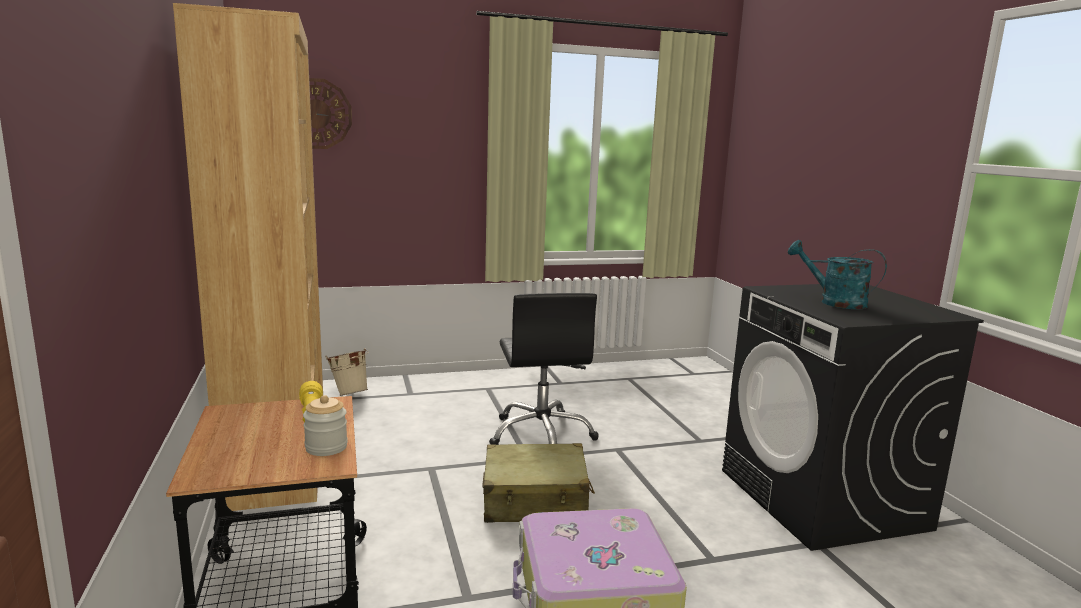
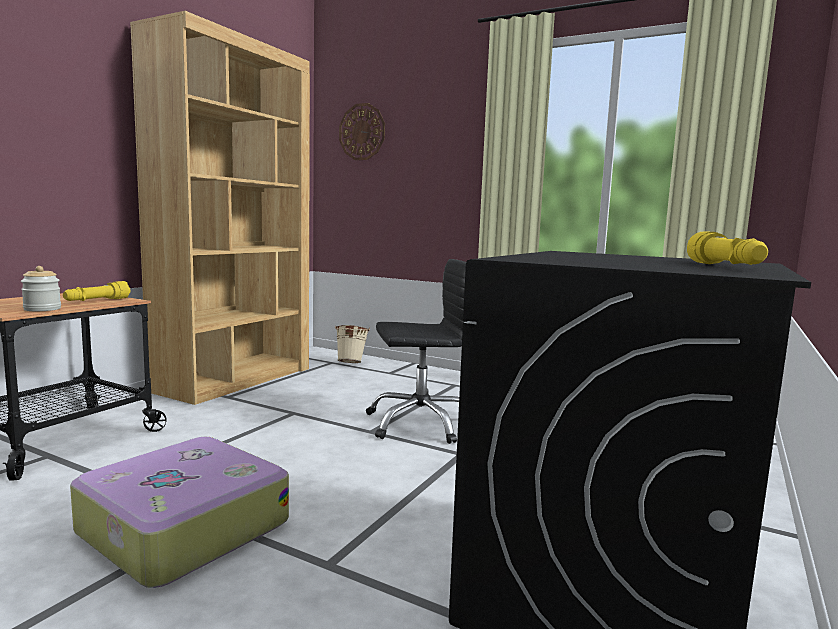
camera: 45 degrees right, 5 degrees down
beige suitcase [482,443,595,523] -> none
black office chair [489,293,598,445] -> black office chair turned 135 degrees counterclockwise [366,259,467,444]
turquoise watering can [788,240,887,309] -> none
none -> yellow flashlight [687,231,768,265]

